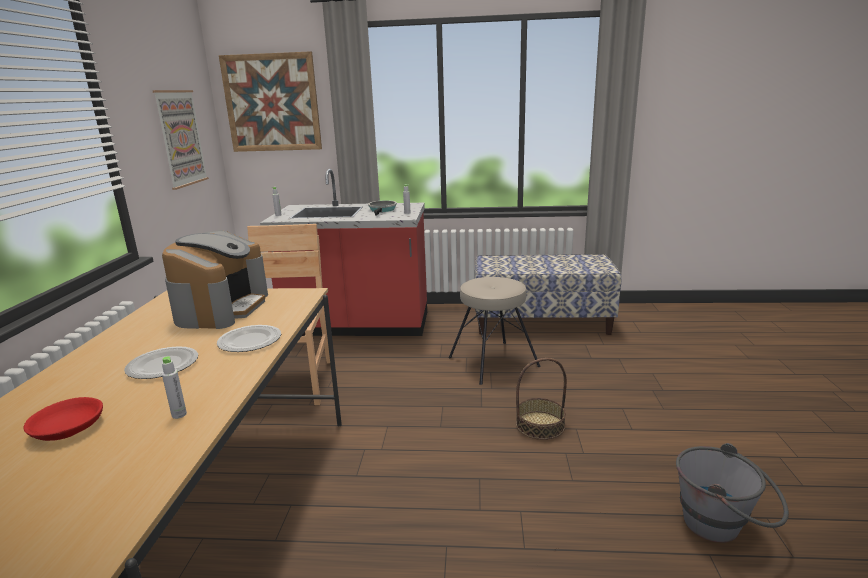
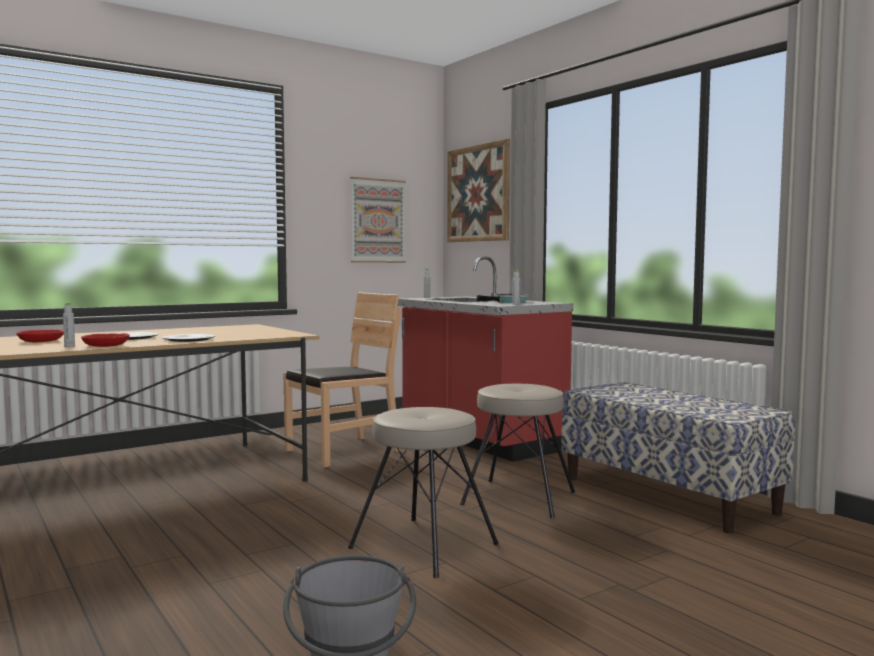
camera: 50 degrees right, 15 degrees down
coffee machine [162,230,268,329] -> none
basket [516,358,567,440] -> beige stool [348,407,499,578]
none -> red bowl [81,333,130,347]

